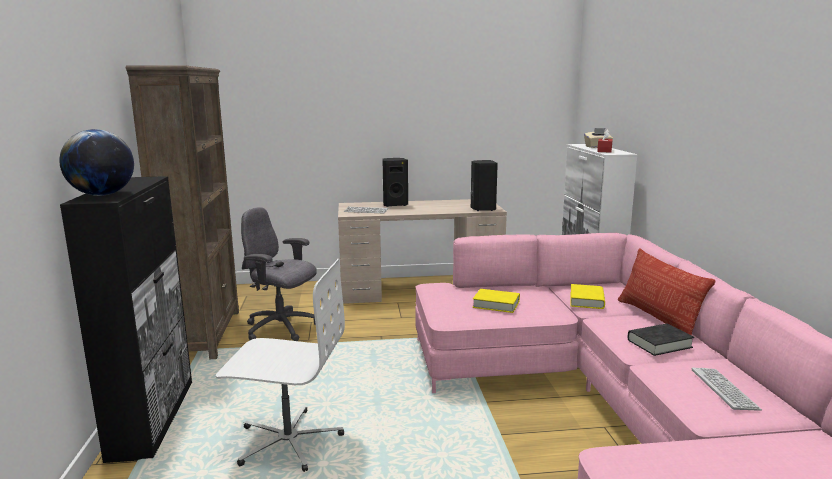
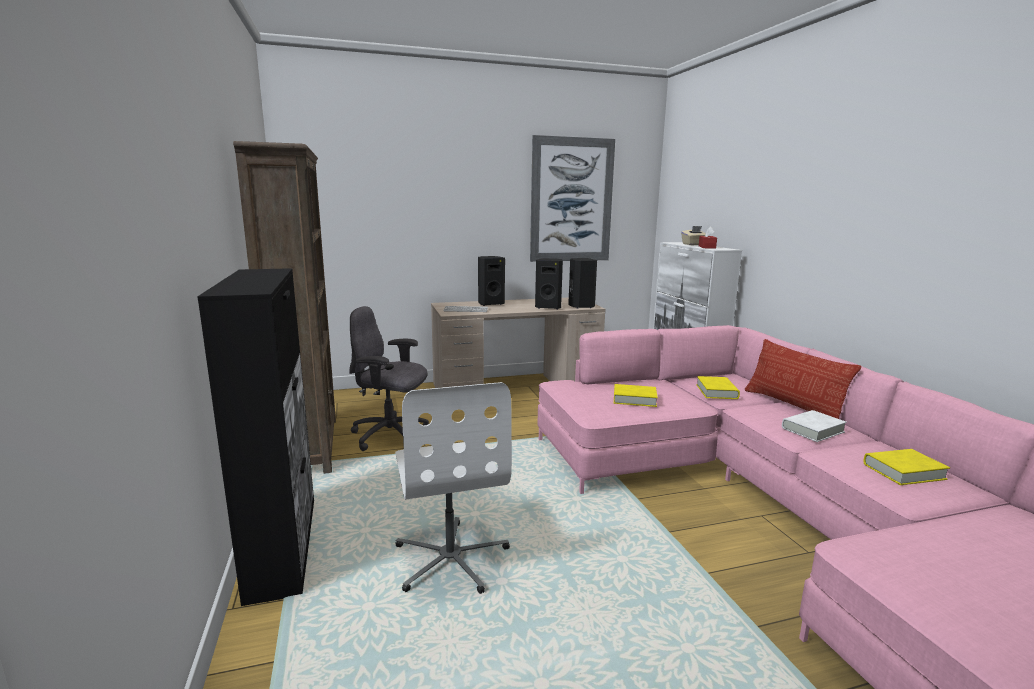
camera: 10 degrees left, 0 degrees up
globe [59,129,134,196] -> none
white office chair [216,259,345,472] -> white office chair turned 75 degrees clockwise [395,382,512,594]
black book [627,324,694,356] -> white book [782,410,847,442]
keyboard [692,368,762,411] -> yellow book [863,449,950,485]
none -> picture [530,135,615,262]
none -> black speaker [535,258,563,309]

